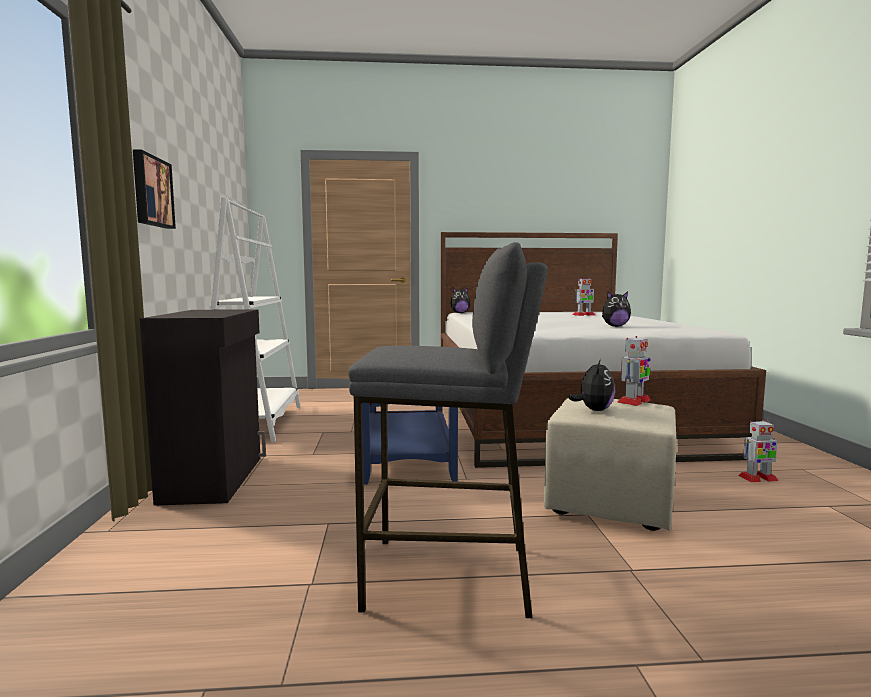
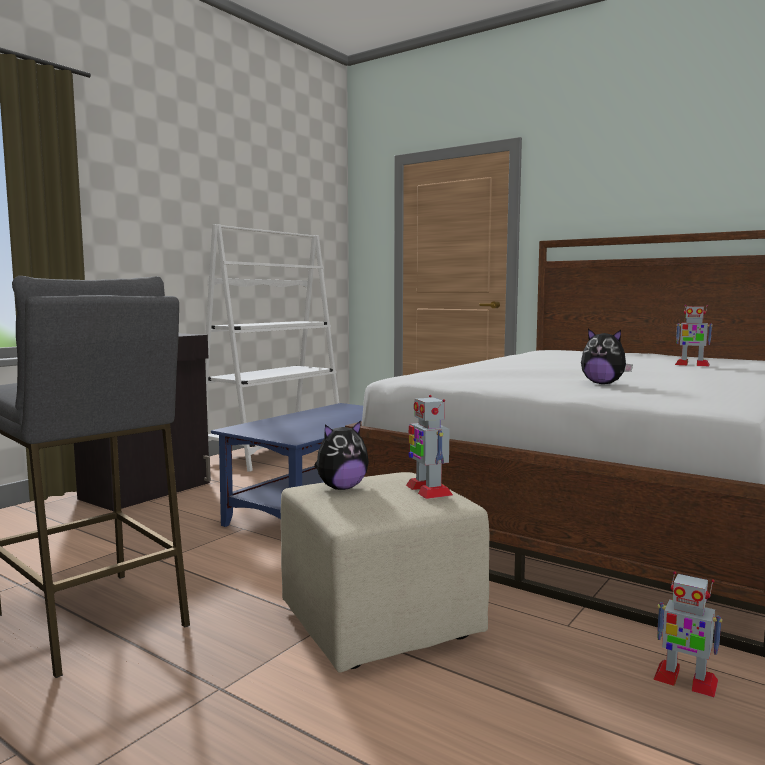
camera: 40 degrees right, 0 degrees up
picture [133,149,176,229] -> none
plush toy [451,288,470,313] -> none
toy robot [617,336,651,406] -> toy robot turned 75 degrees clockwise [406,395,453,499]

